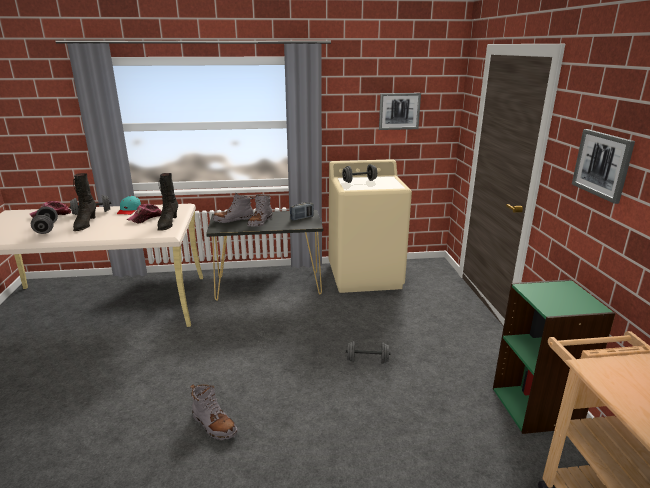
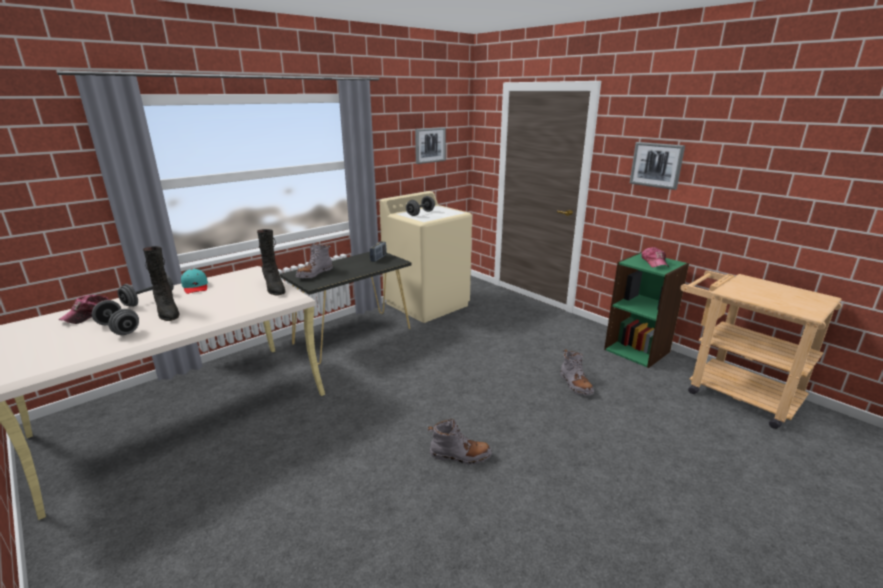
camera: 35 degrees left, 0 degrees up
cap [127,204,162,223] -> cap moved to [642,247,669,268]
grey boot [247,194,273,227] -> grey boot moved to [560,350,594,395]
grey dumbbell [346,341,391,364] -> none

